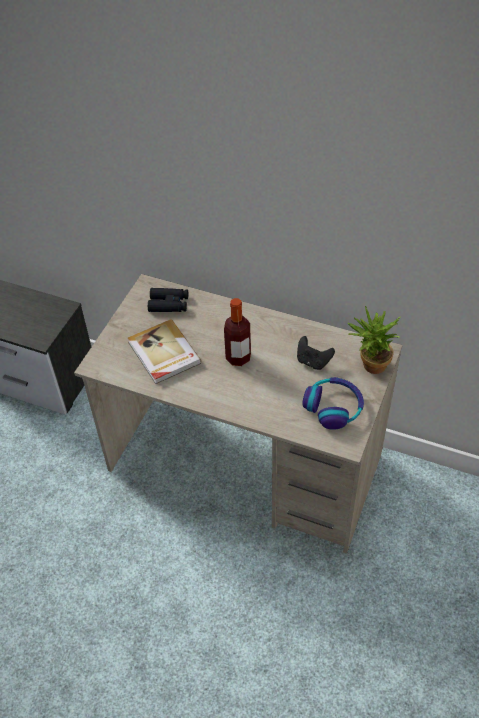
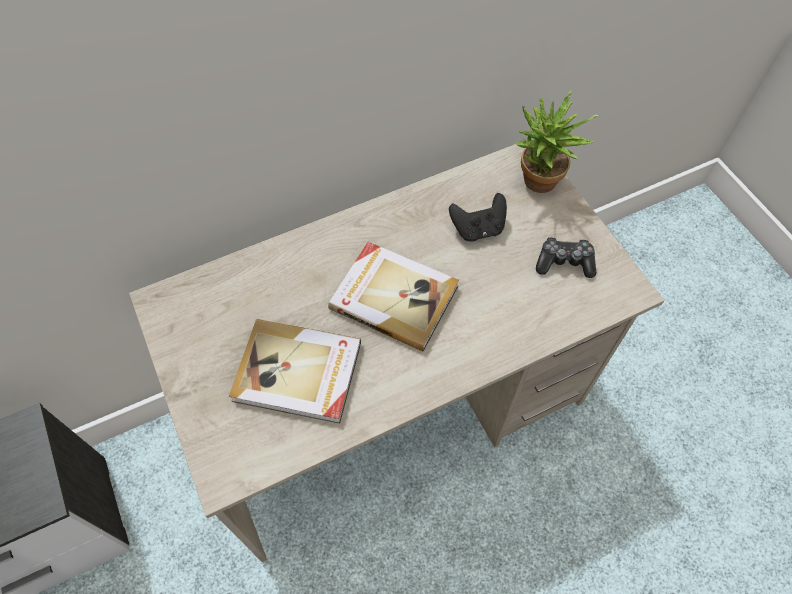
camera: 50 degrees left, 10 degrees up
black binoculars [148,288,188,312] -> none
bottle [224,298,251,366] -> book [328,242,459,352]
headphones [302,377,364,430] -> game controller [536,237,596,278]

